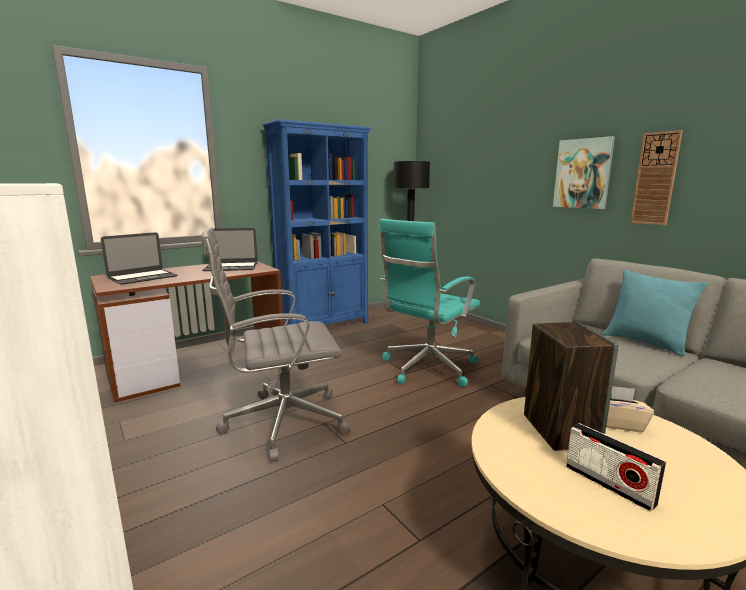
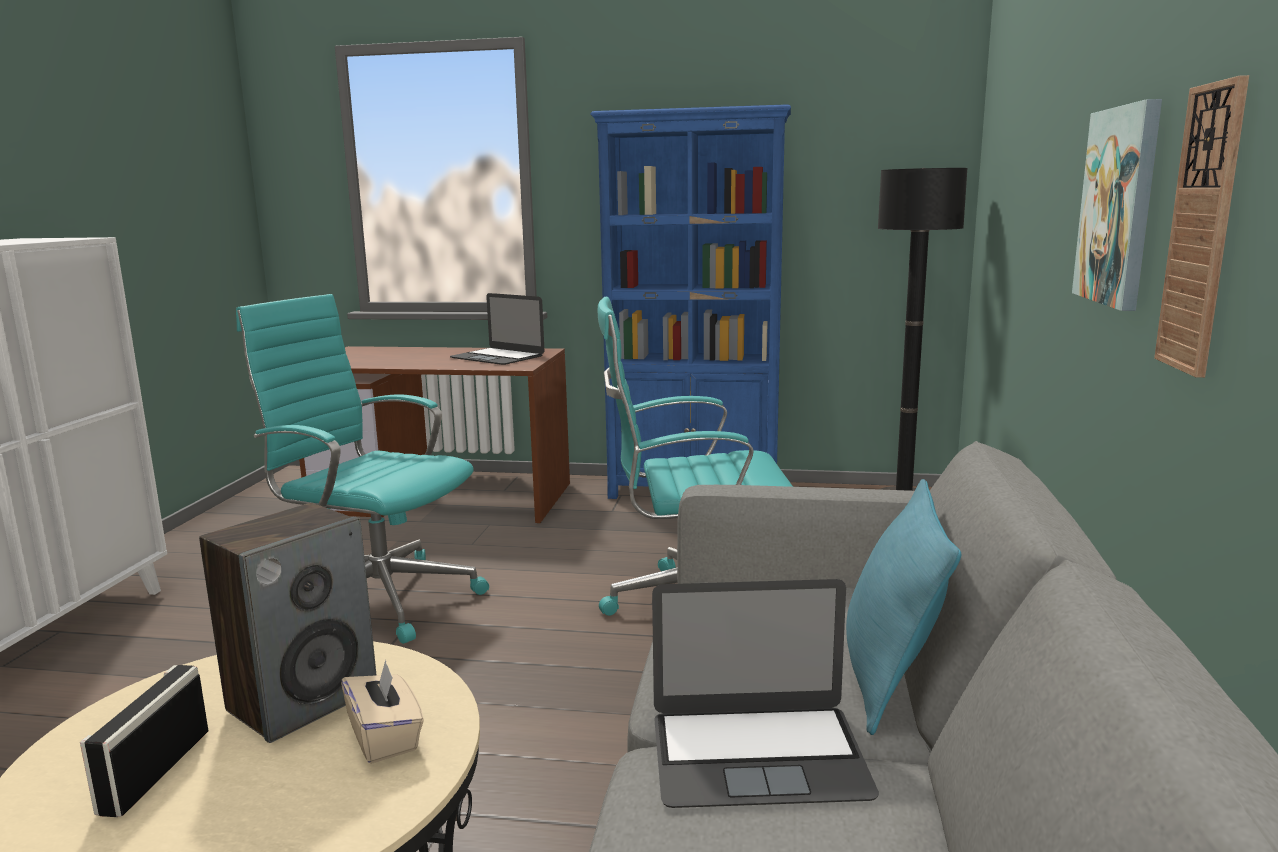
camera: 45 degrees right, 0 degrees up
laptop [101,232,178,284] -> laptop moved to [652,579,879,808]
grey office chair [201,227,350,462] -> turquoise office chair [236,294,489,644]

